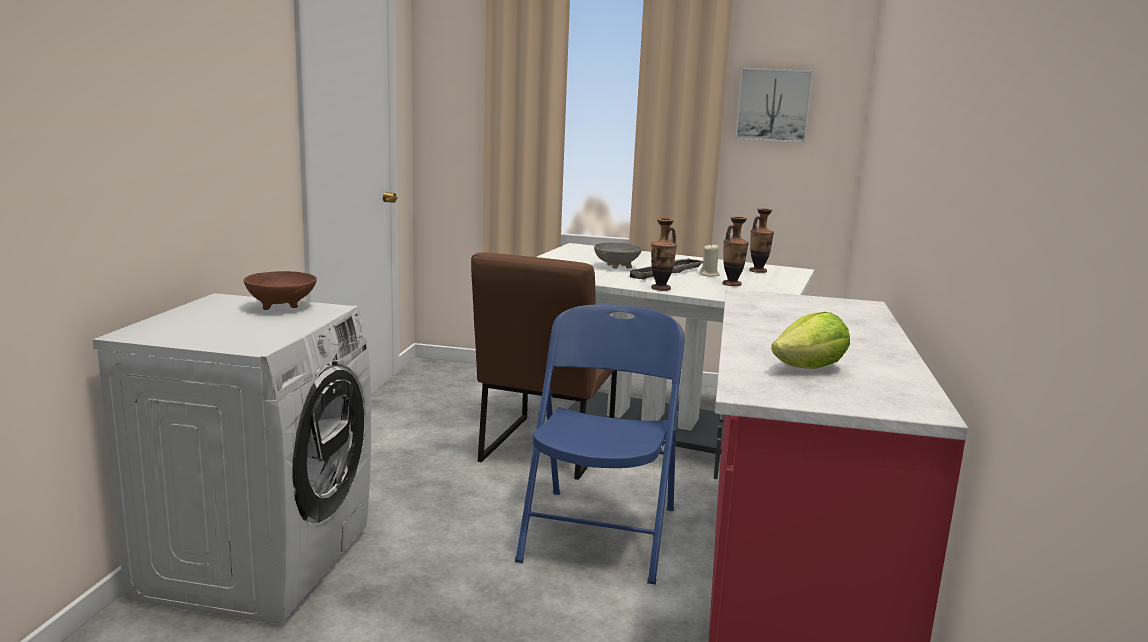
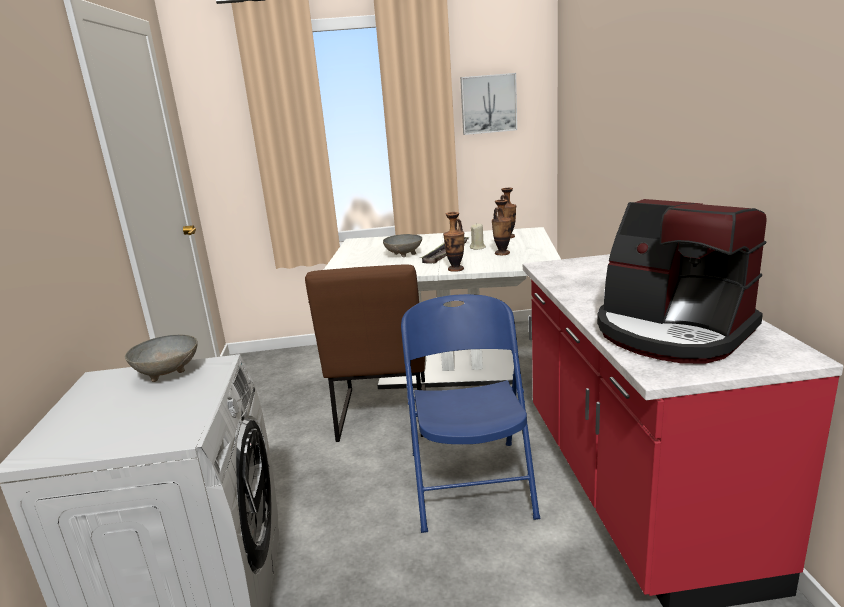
camera: 15 degrees left, 5 degrees up
brown bowl [243,271,317,310] -> grey bowl [125,335,198,382]
lettuce [771,312,850,369] -> coffee machine [597,199,766,364]

